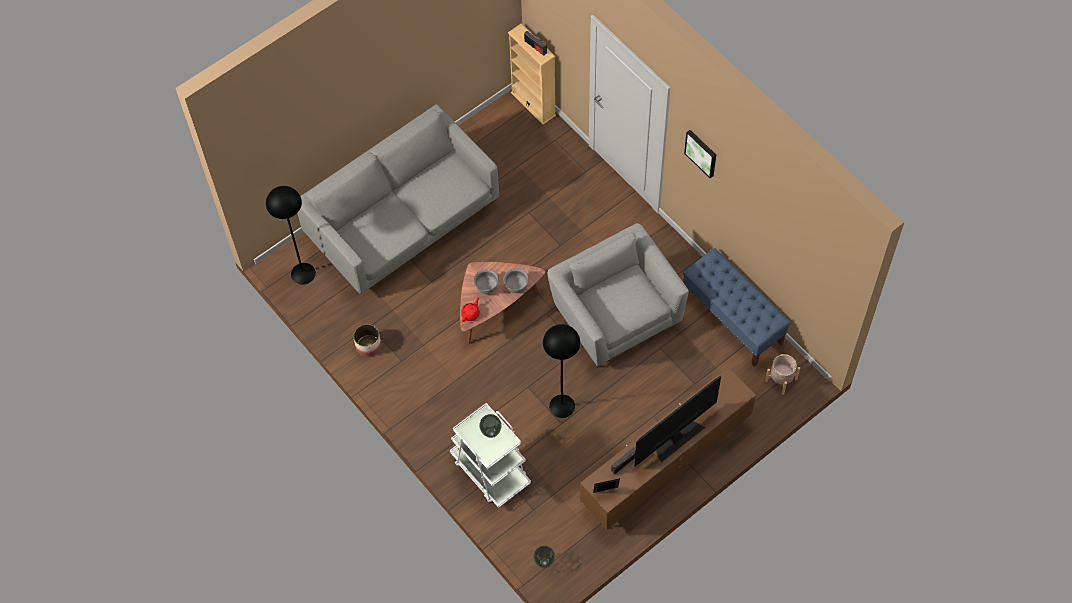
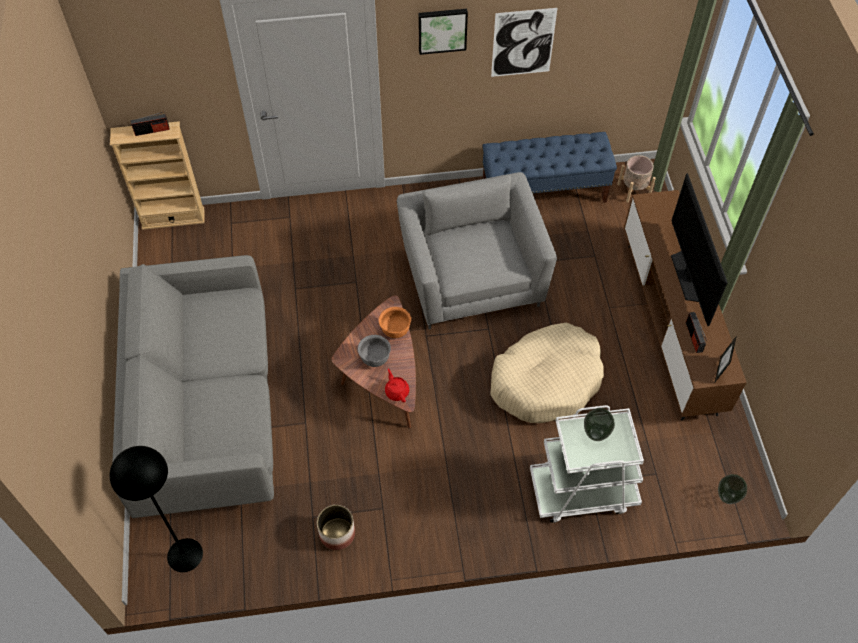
camera: 60 degrees left, 5 degrees down
grey bowl [504,268,529,293] -> orange bowl [379,307,411,338]
black floor lamp [543,324,580,418] -> beige dog bed [490,323,604,423]
grey armchair [548,223,689,368] -> grey armchair turned 75 degrees clockwise [397,172,557,329]
none -> picture [491,8,557,77]

